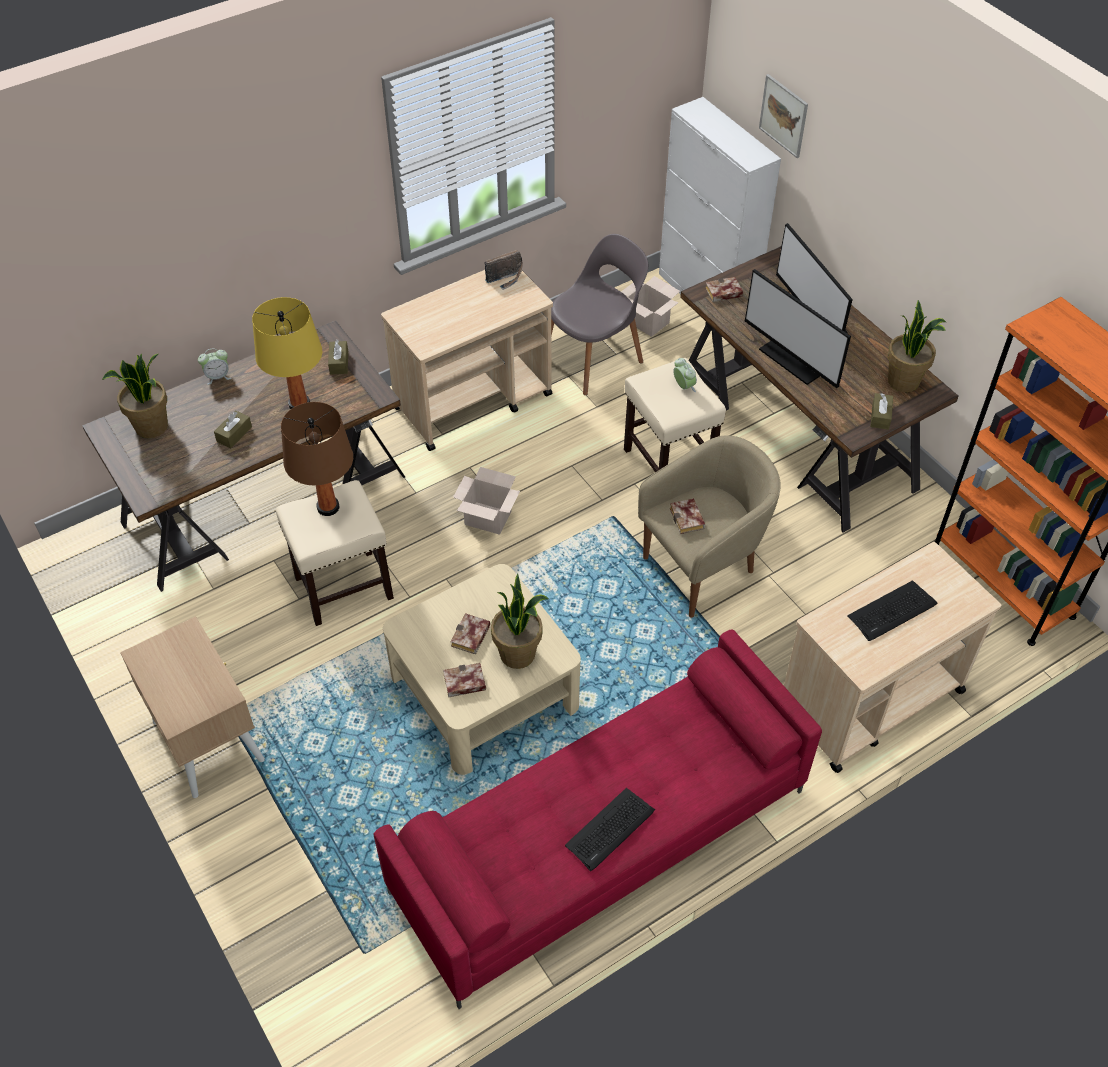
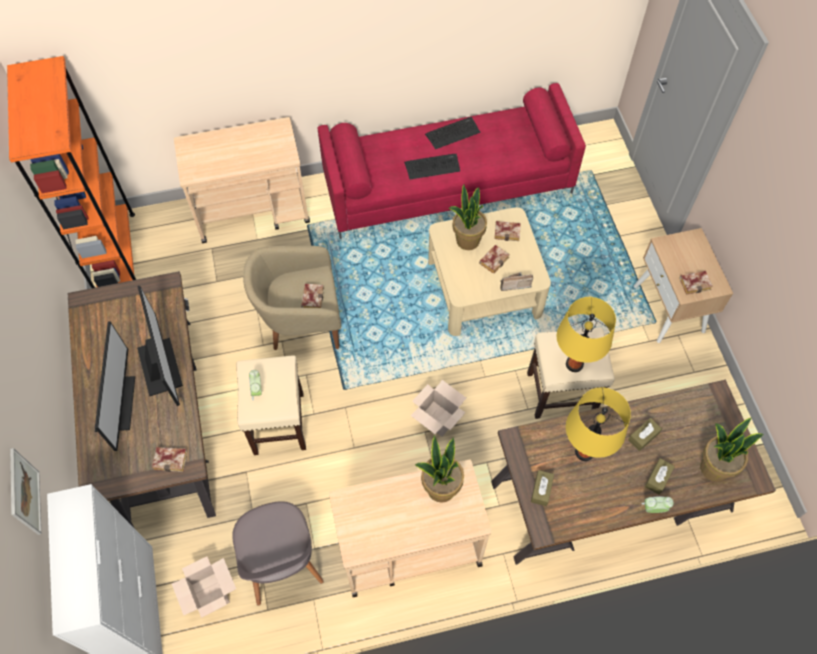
camera: 160 degrees left, 10 degrees up
brown table lamp [281,402,353,516] -> yellow table lamp [556,297,616,372]
radio [484,250,523,290] -> radio moved to [500,272,533,291]
grey chair [551,234,648,395] -> grey chair turned 90 degrees counterclockwise [232,501,324,606]
keyboard [847,581,938,641] -> keyboard moved to [404,154,460,179]
brown tissue box [870,393,893,430] -> brown tissue box moved to [645,458,675,495]
potted plant [888,300,946,392] -> potted plant moved to [415,435,464,503]
none -> book [679,271,713,295]

